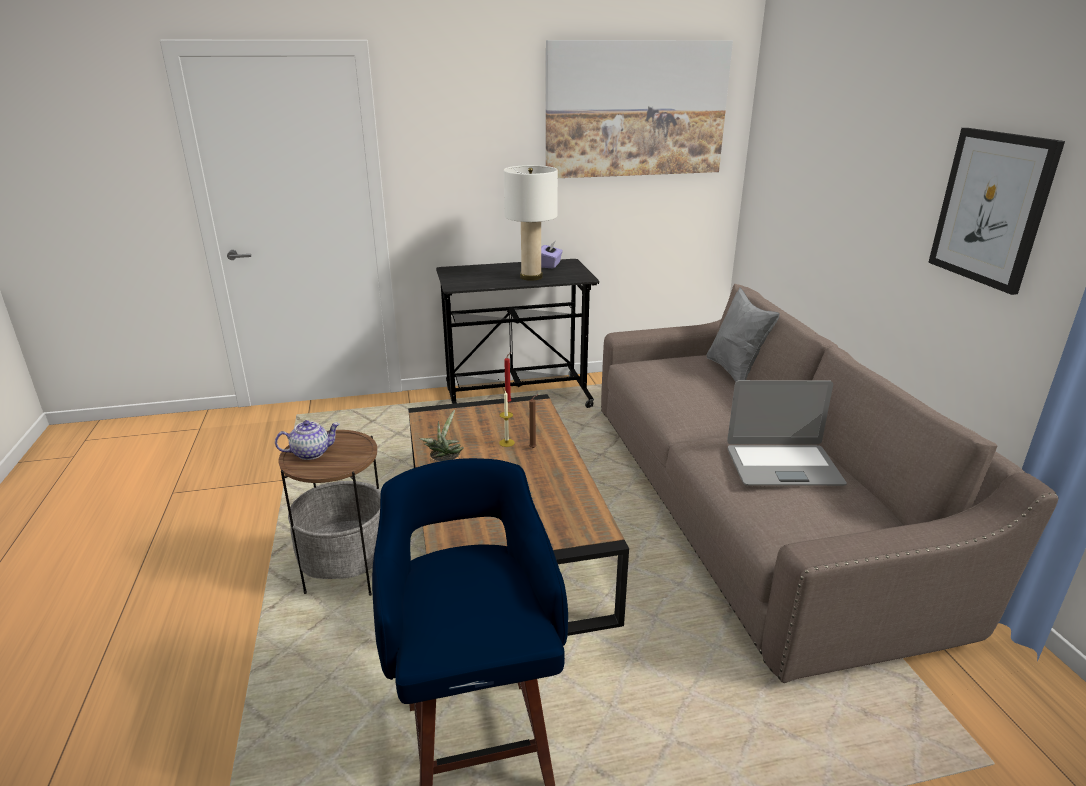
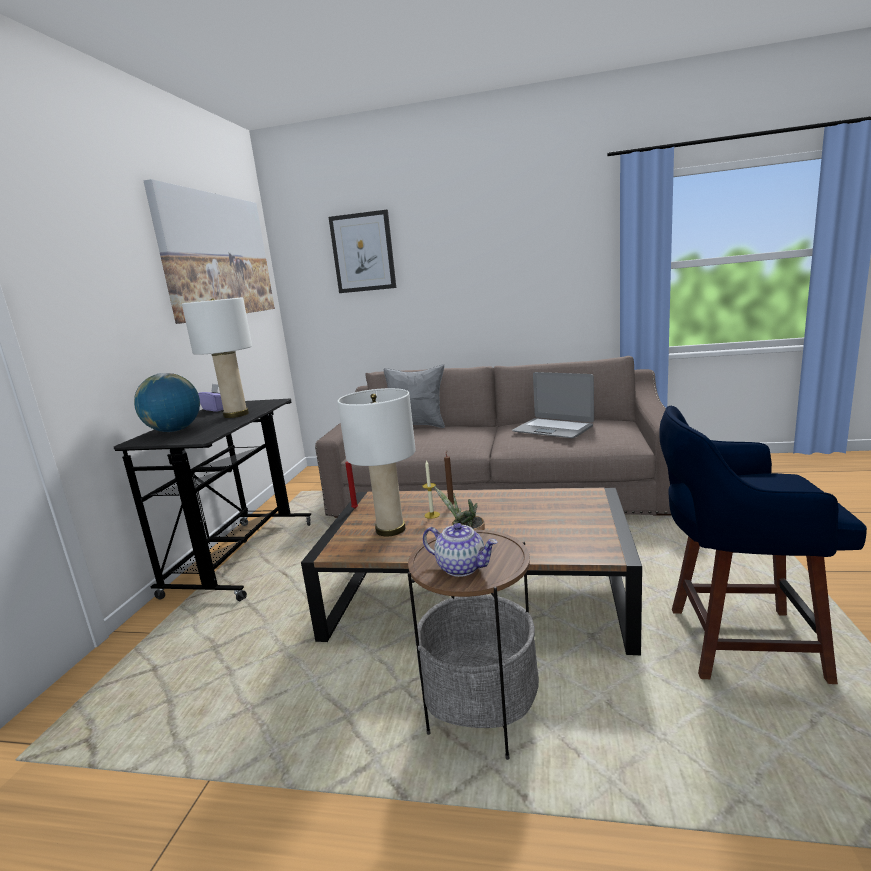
camera: 65 degrees left, 10 degrees down
teapot [275,420,340,460] -> teapot turned 120 degrees clockwise [423,523,497,577]
laptop [727,380,847,486] -> laptop turned 105 degrees clockwise [512,372,594,438]
picture [928,128,1065,295] -> picture moved to [328,210,396,293]
none -> globe [134,373,200,432]
none -> white table lamp [337,388,416,536]

